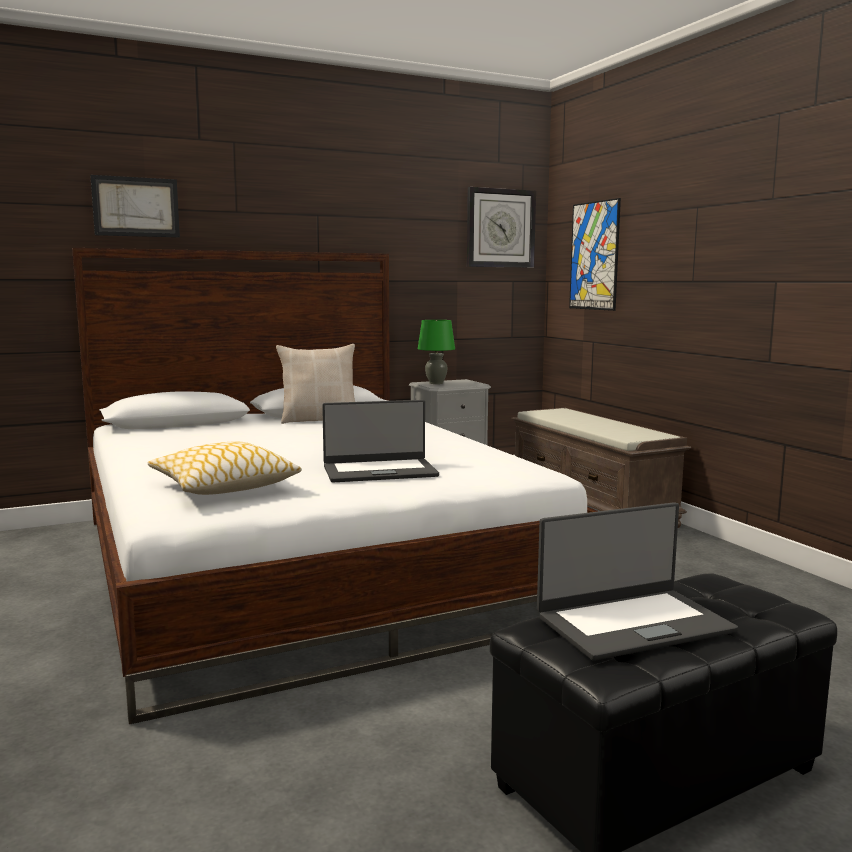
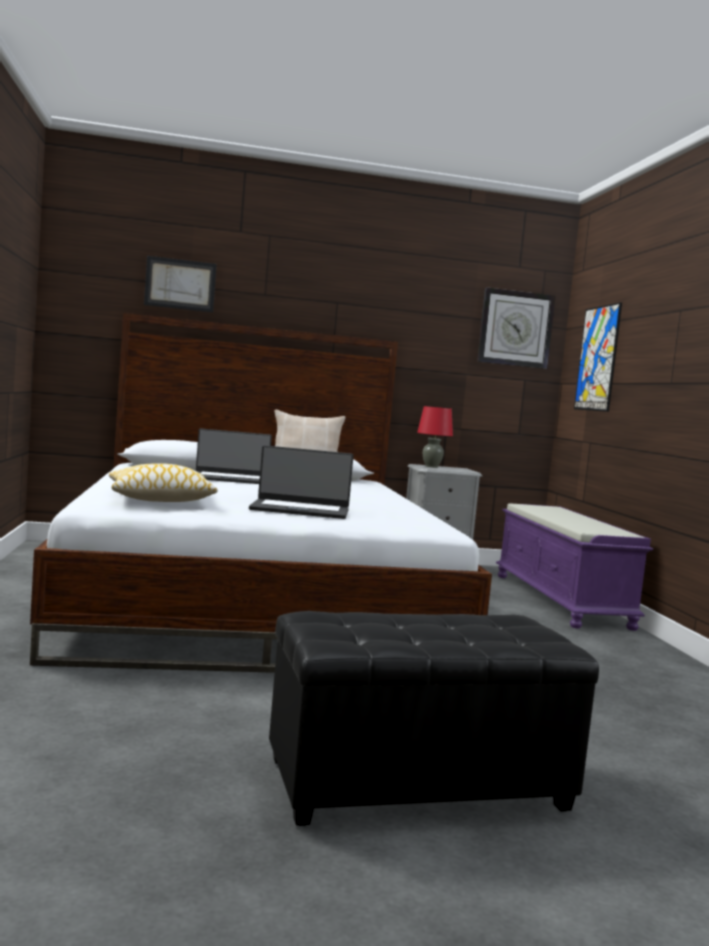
camera: 15 degrees right, 5 degrees down
green table lamp [418,320,455,384] -> red table lamp [417,406,453,468]
brown bench [511,408,691,528] -> purple bench [496,503,653,631]
laptop [537,502,738,661] -> laptop moved to [196,428,272,484]

